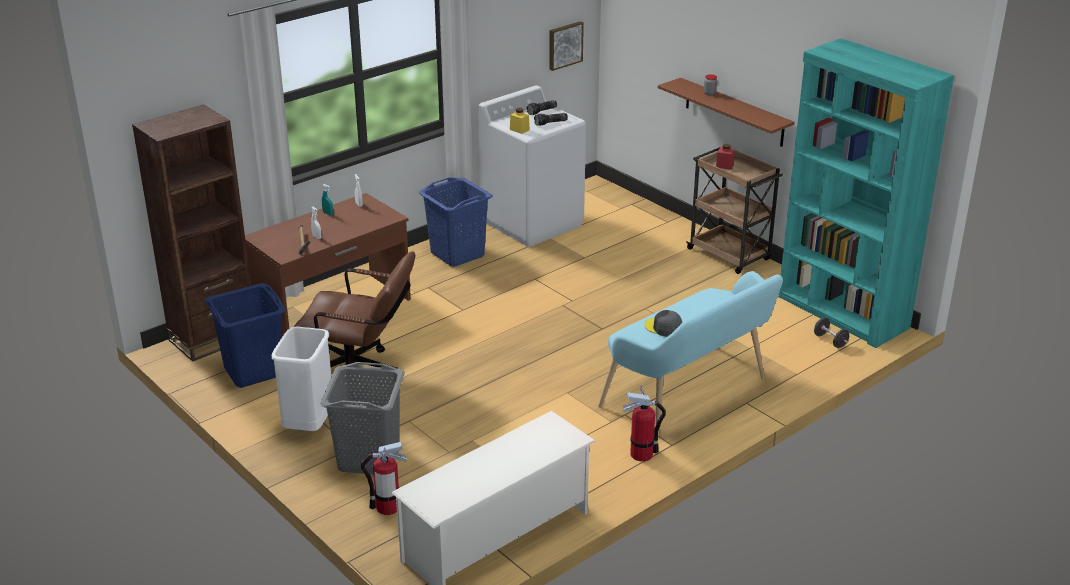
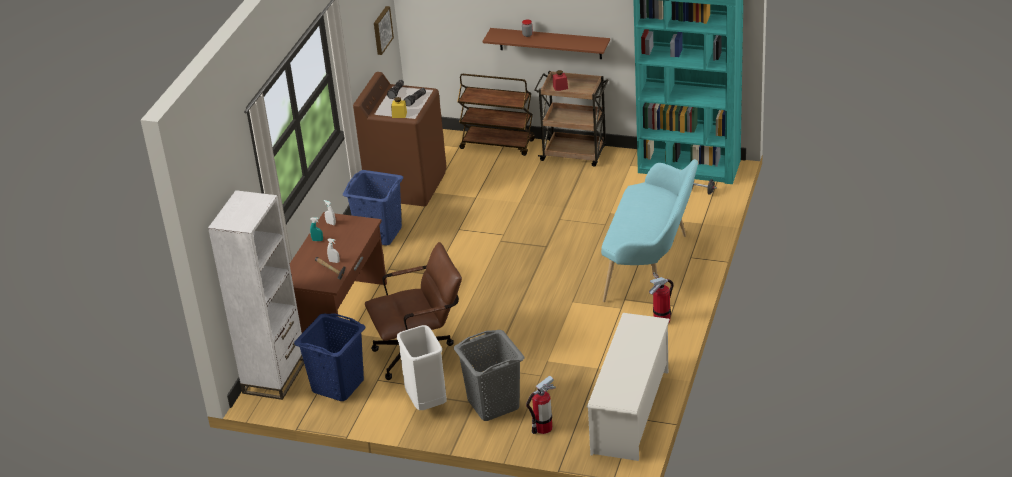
camera: 30 degrees left, 5 degrees up
brown bookcase [132,104,254,362] -> white bookcase [208,190,304,400]
white washing machine [478,86,586,247] -> brown washing machine [353,72,447,206]
grey cap [645,310,682,337] -> none
none -> brown cart [457,74,535,156]

